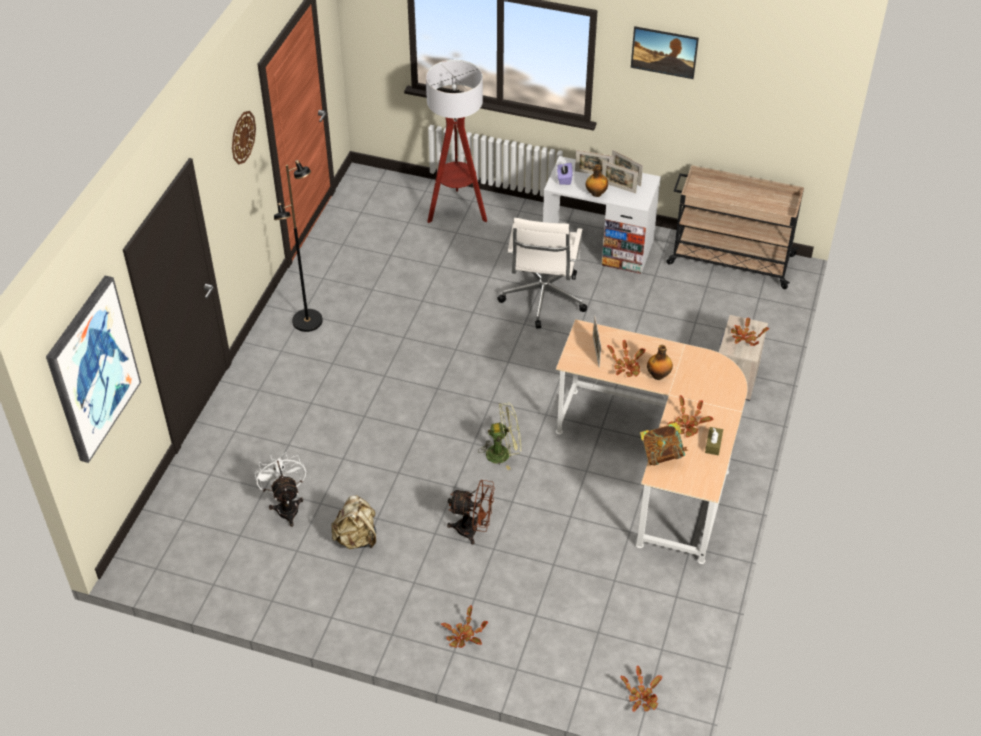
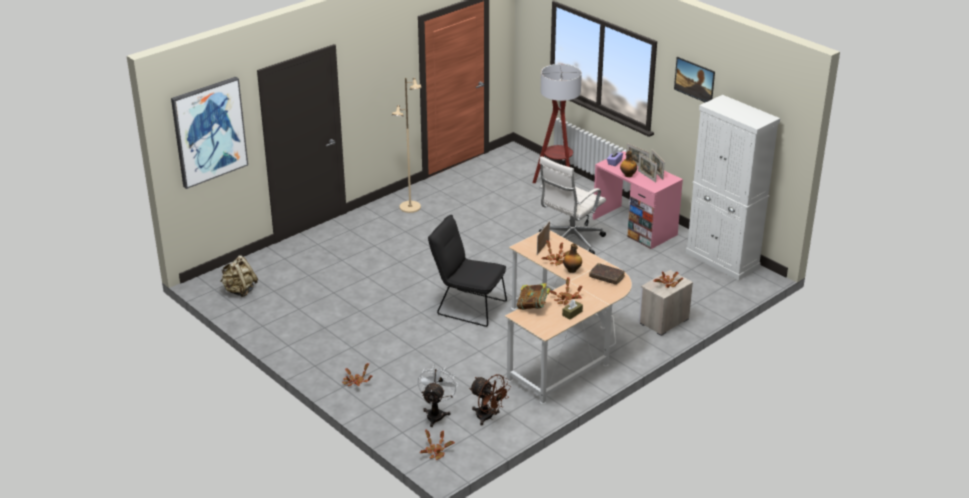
camera: 30 degrees right, 15 degrees down
wall clock [232,111,256,164] -> none
white fan [255,452,306,527] -> white fan moved to [418,364,458,427]
black floor lamp [274,160,323,332] -> beige floor lamp [392,78,422,213]
beige backpack [331,495,376,549] -> beige backpack moved to [220,255,258,297]
brown fan [447,480,495,545] -> brown fan moved to [469,374,511,426]
green fan [478,403,521,470] -> black chair [428,215,507,327]
white desk [543,156,661,274] -> pink desk [593,151,683,249]
beige cart [666,165,804,289] -> white cabinet [686,95,780,280]
none -> brown book [589,263,625,285]

